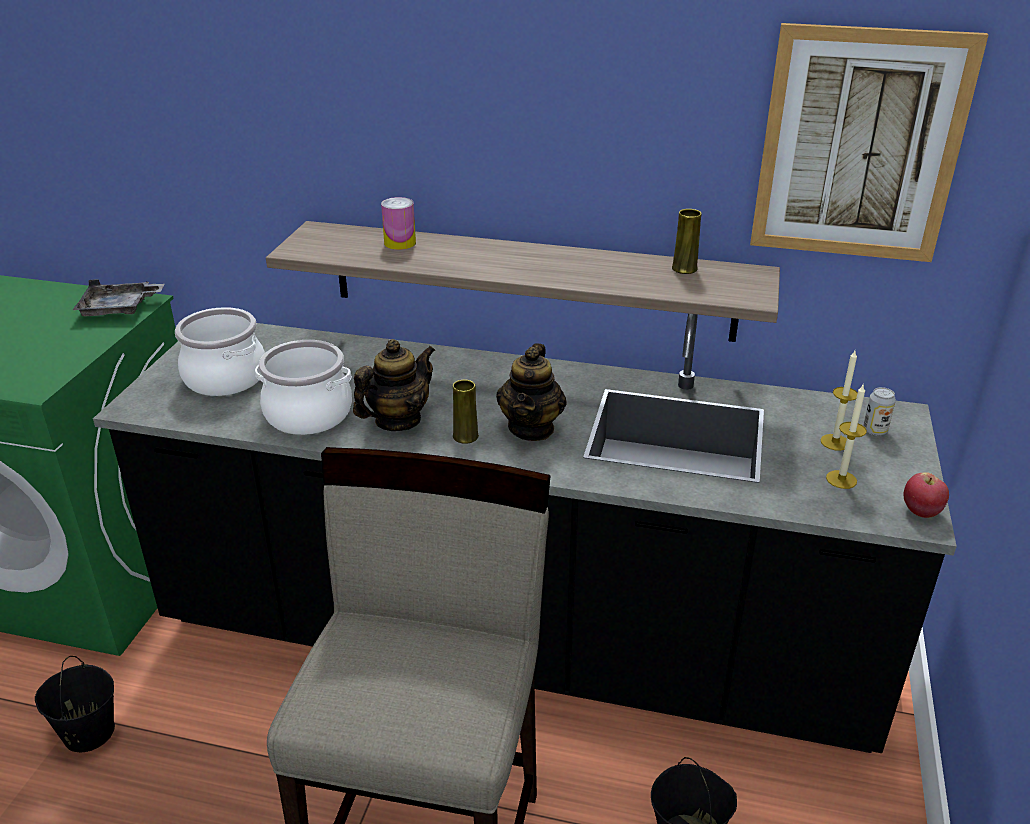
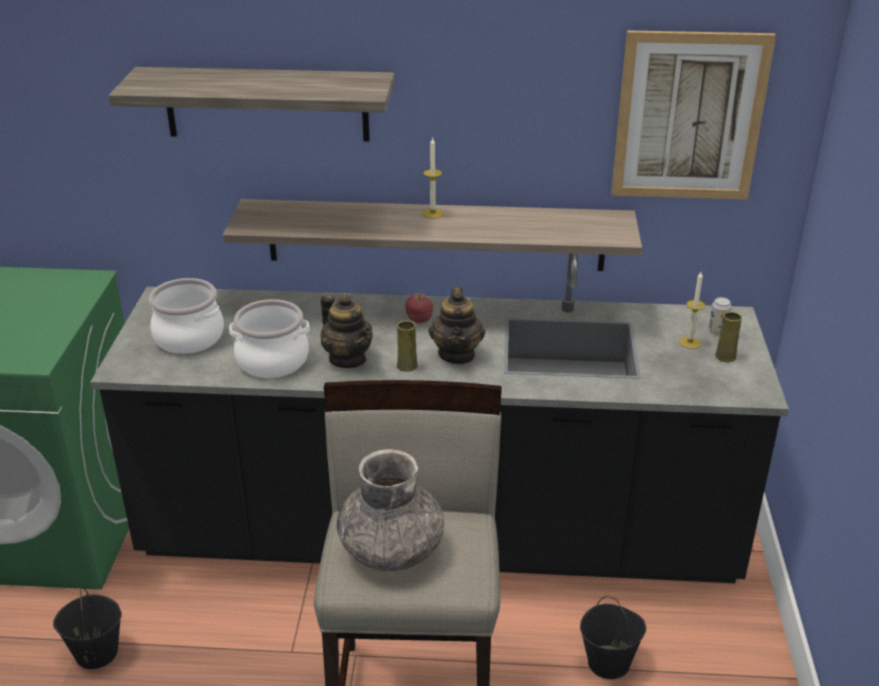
camera: 10 degrees left, 0 degrees up
grey tray [73,279,164,316] -> none
teapot [353,339,435,431] -> teapot turned 105 degrees clockwise [320,294,373,368]
can [381,197,416,250] -> none
yellow vase [672,209,702,274] -> yellow vase moved to [715,312,742,362]
candle [826,385,867,489] -> candle moved to [422,138,444,218]
apple [904,472,949,518] -> apple moved to [406,293,433,323]
none -> shelf [109,67,395,141]
none -> grey vase [337,449,444,571]

